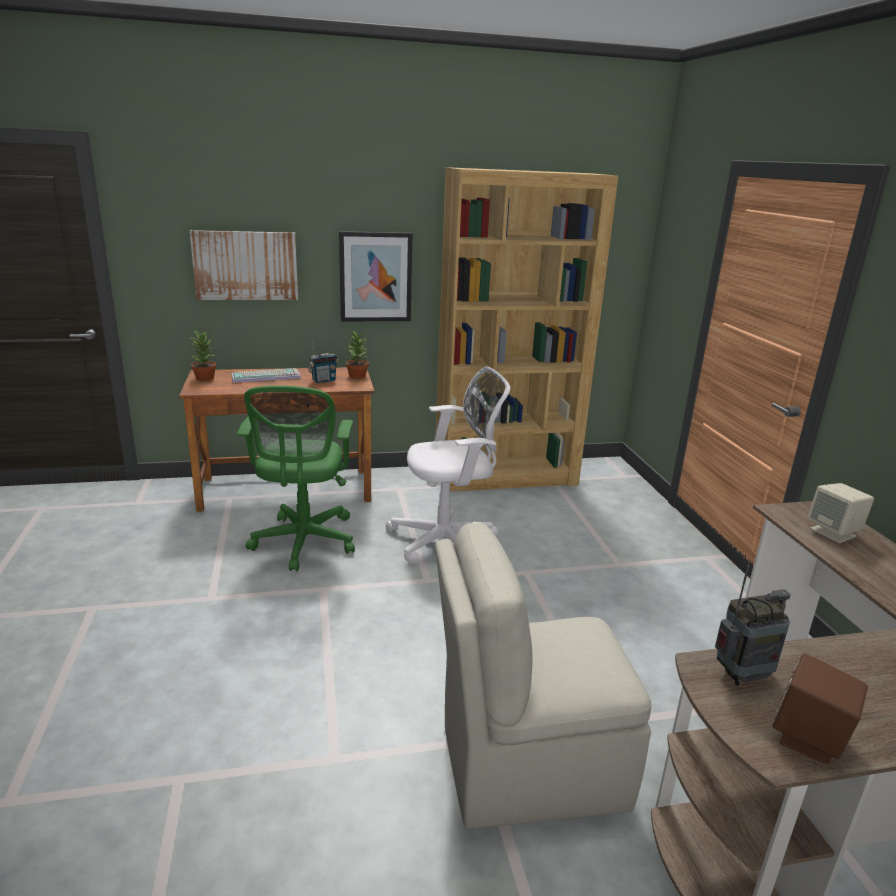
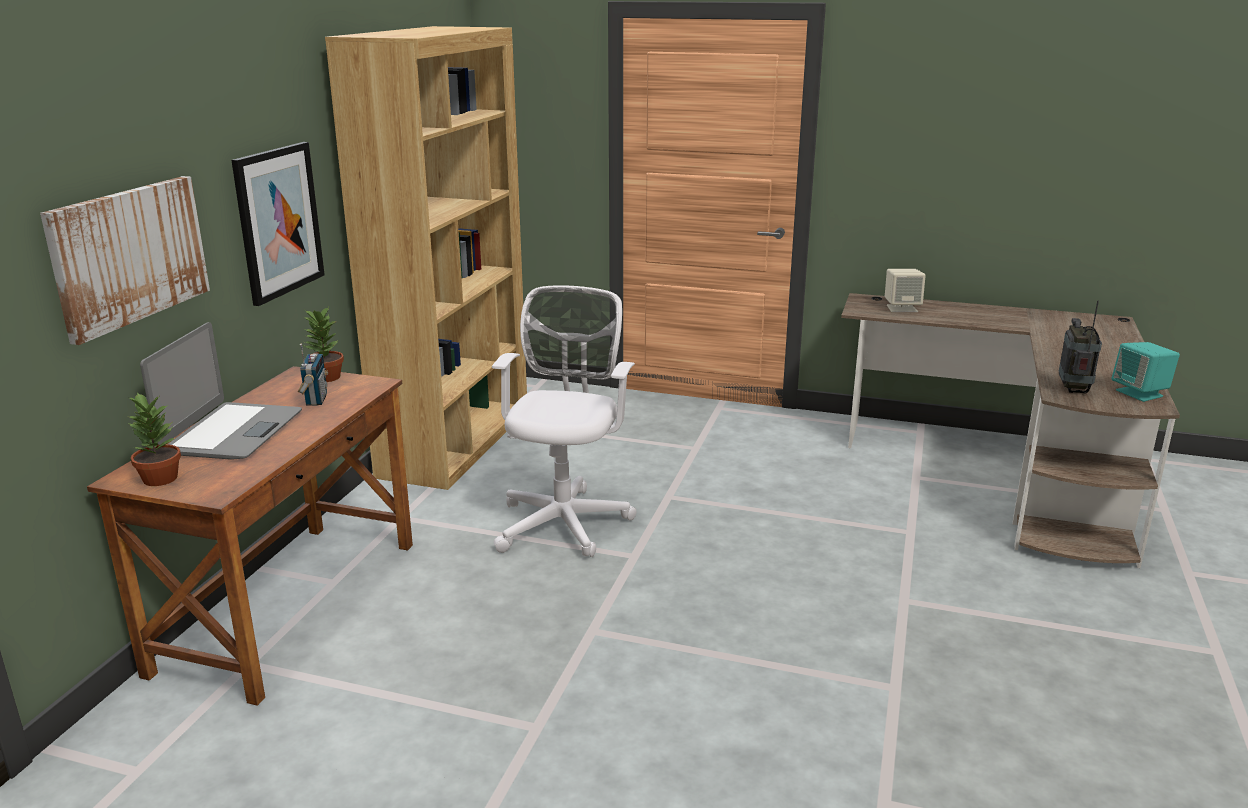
camera: 60 degrees left, 0 degrees up
keyboard [231,368,301,383] -> laptop [140,322,302,460]
green office chair [237,385,355,571] -> none
beige chair [435,522,652,829] -> none
brown speaker [773,654,868,764] -> turquoise speaker [1112,342,1180,402]

